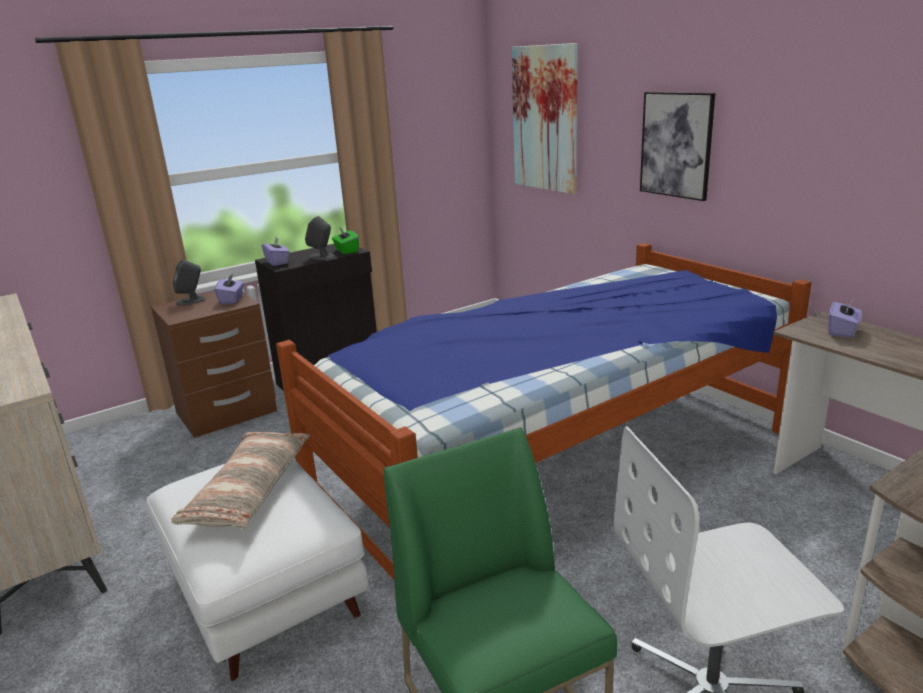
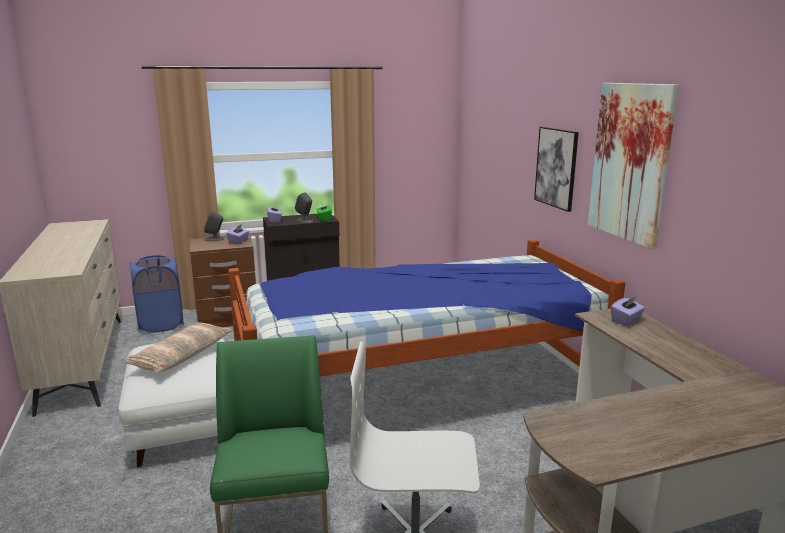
camera: 15 degrees right, 5 degrees down
picture [512,43,578,194] -> picture moved to [588,83,679,249]
none -> blue laundry basket [130,255,183,333]

